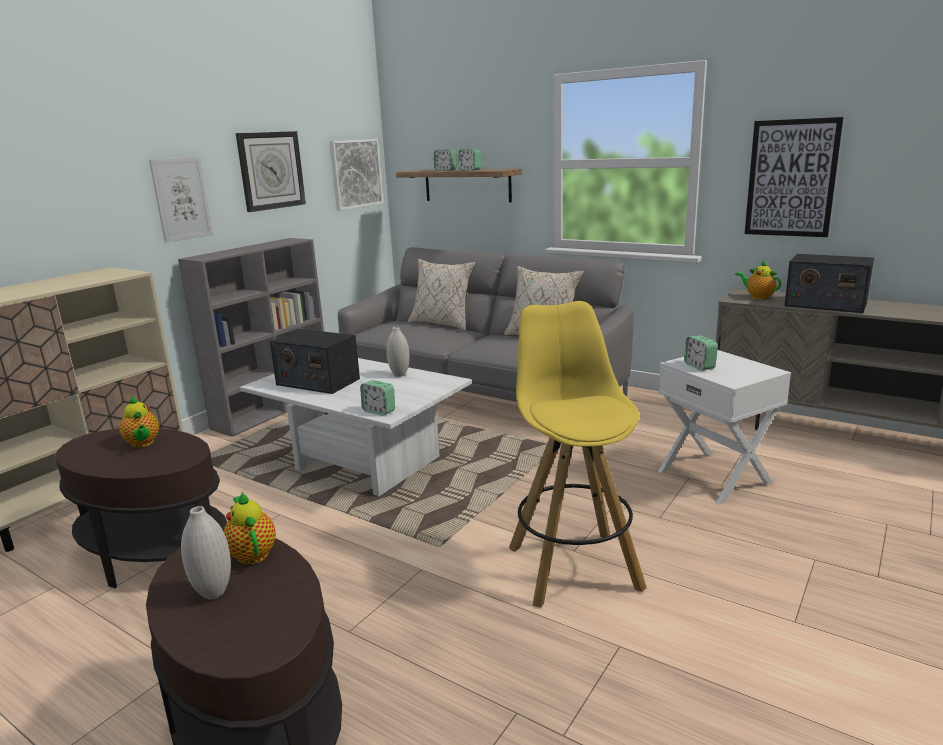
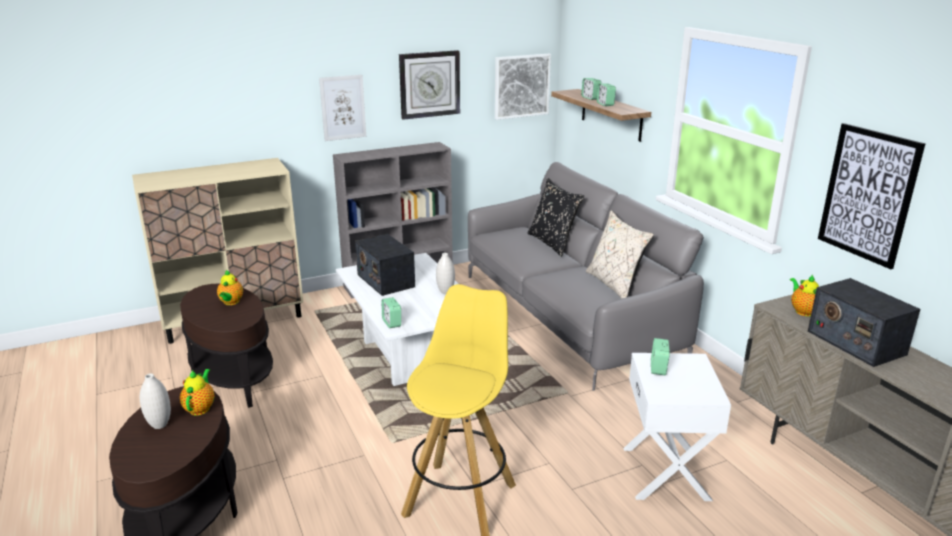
camera: 30 degrees right, 5 degrees up
beige pillow [408,259,476,331] -> black pillow [527,178,584,257]

